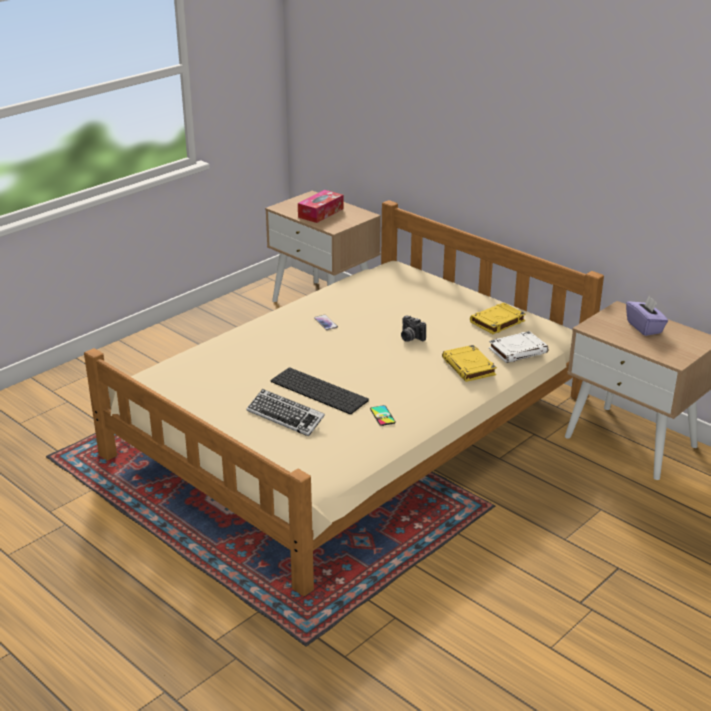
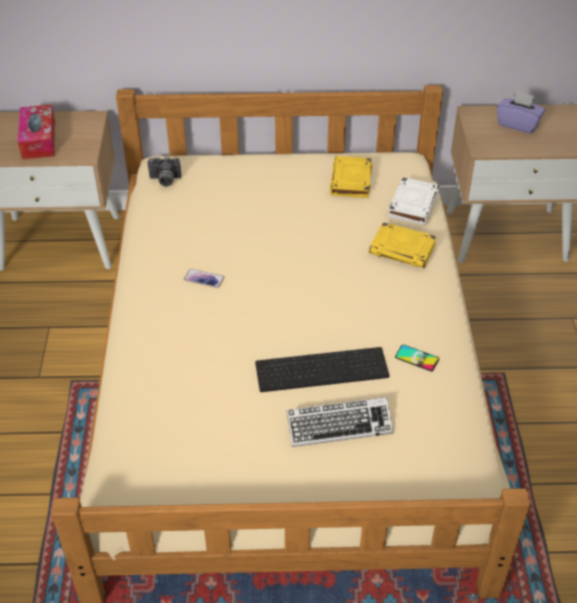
camera: 45 degrees left, 15 degrees up
camera [401,315,426,342] -> camera moved to [147,157,181,187]

